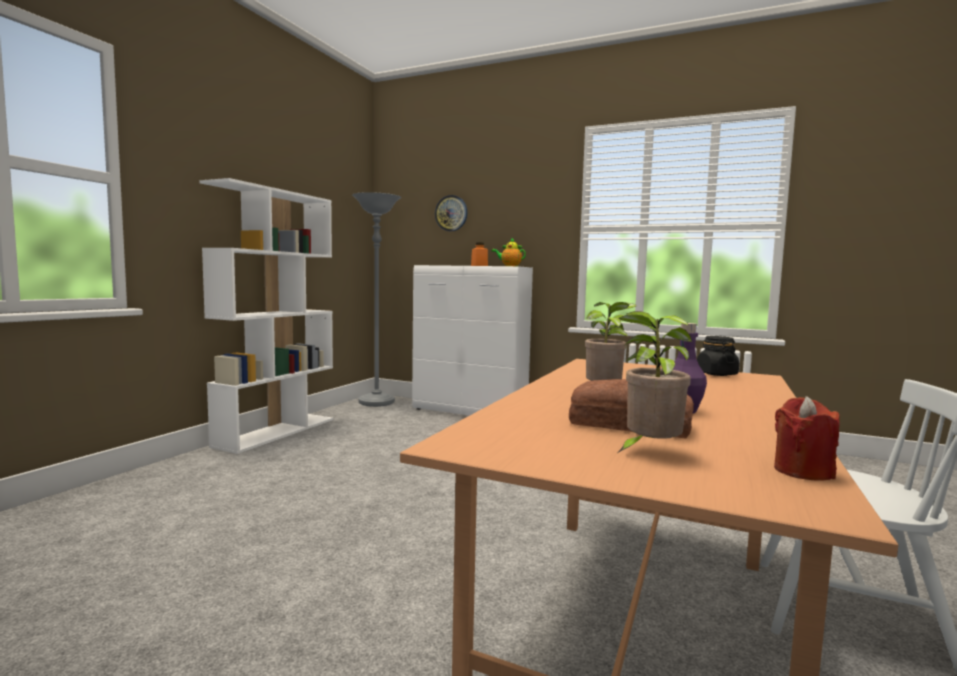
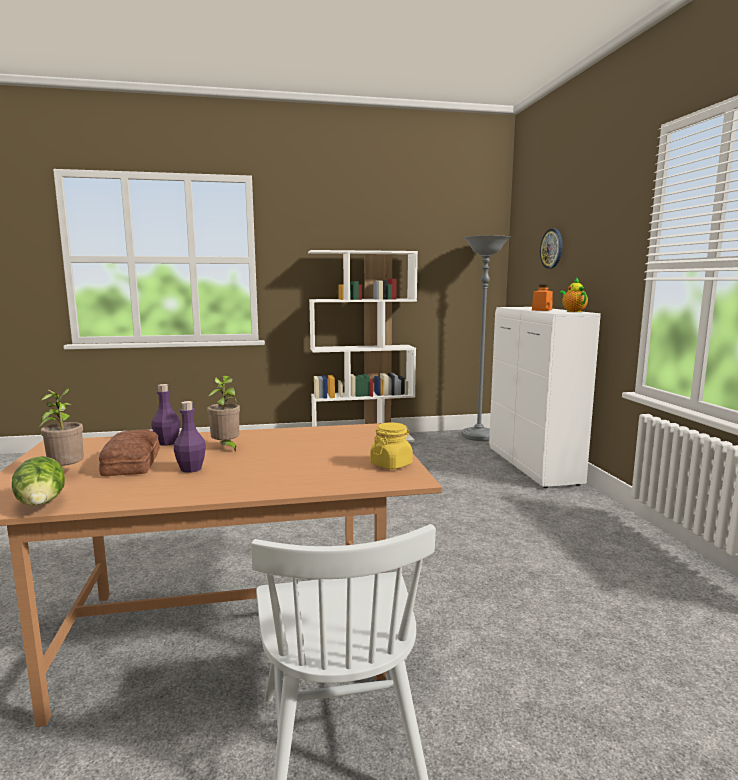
camera: 55 degrees right, 5 degrees up
black jar [697,336,739,376] -> yellow jar [370,422,413,469]
red candle [774,396,840,481] -> lettuce [12,456,65,506]
none -> purple bottle [151,384,180,446]

